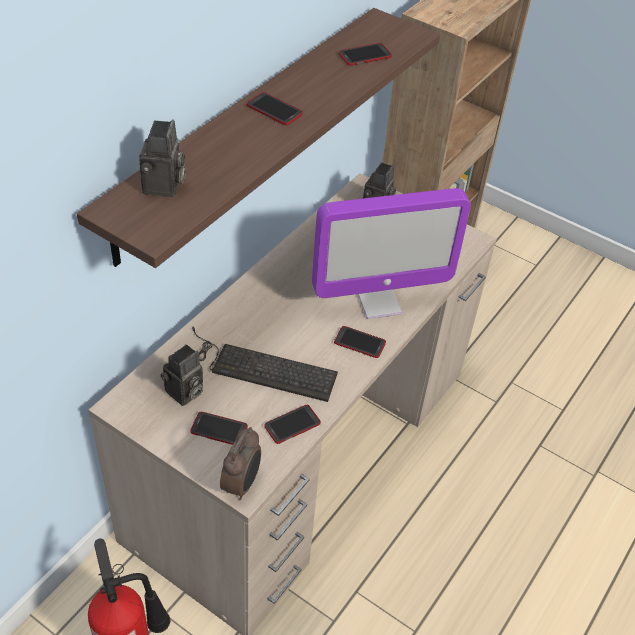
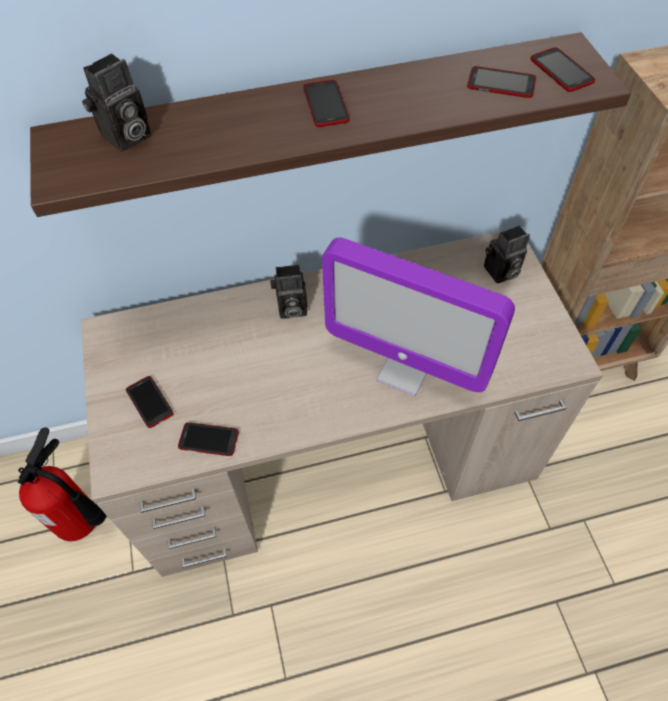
camera: 45 degrees right, 10 degrees up
camera [161,344,203,406] -> camera moved to [270,264,307,319]
keyboard [192,327,338,402] -> none
alarm clock [220,427,261,500] -> none
phone [334,326,386,358] -> phone moved to [530,47,595,92]

